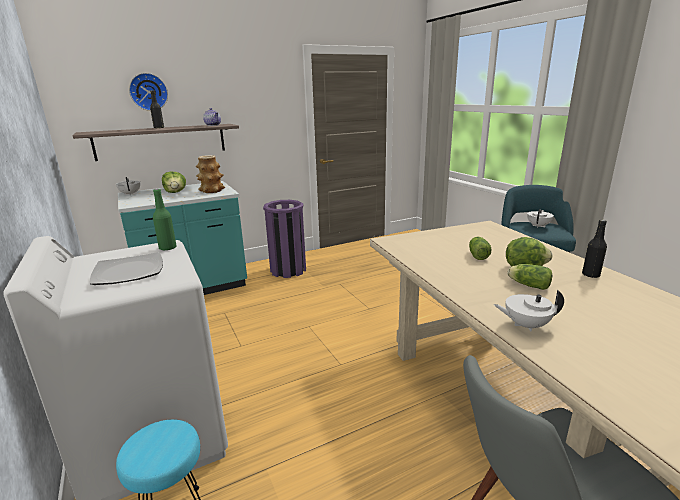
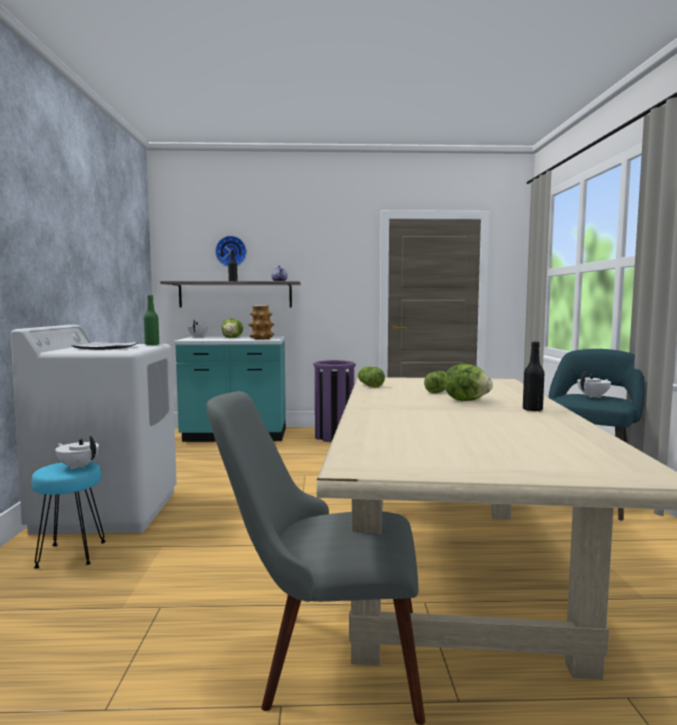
camera: 25 degrees right, 15 degrees down
white teapot [494,290,564,332] -> white teapot moved to [55,436,99,470]
lettuce [508,264,552,290] -> lettuce moved to [357,367,385,388]

